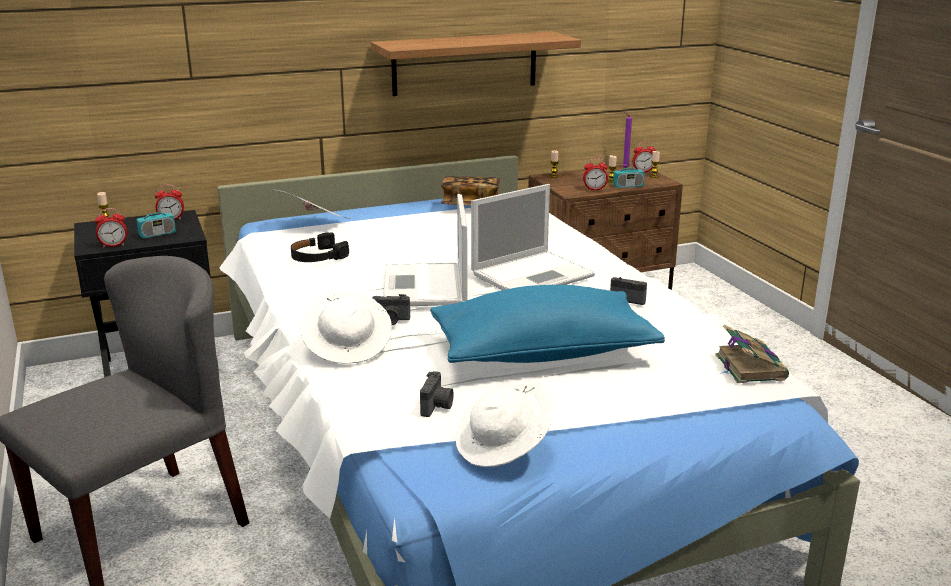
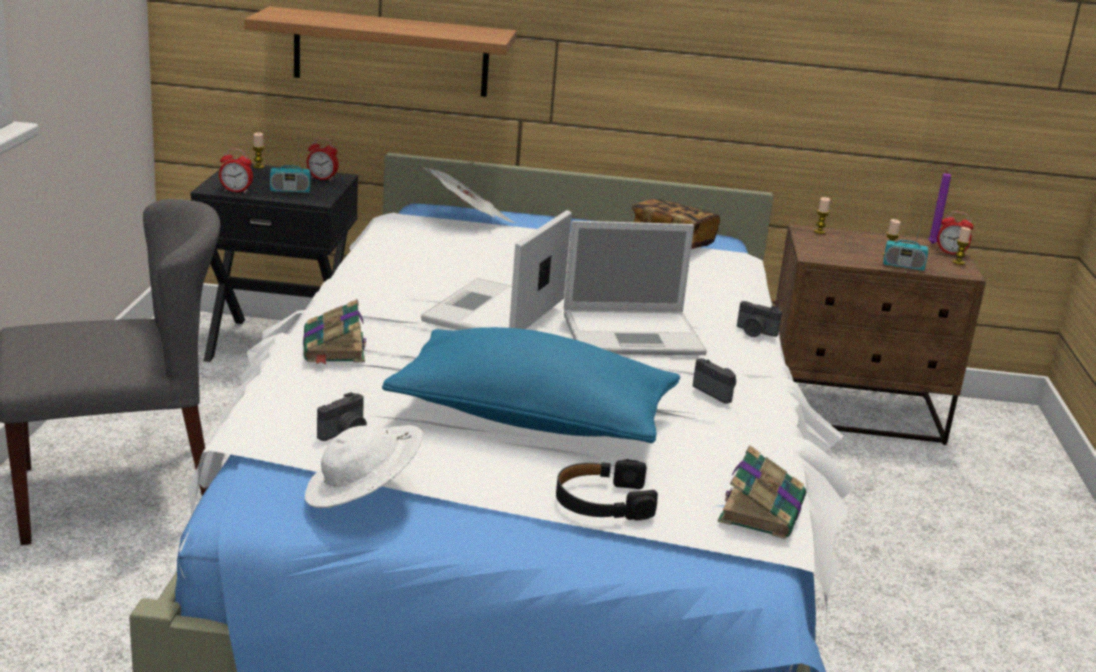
camera: 25 degrees right, 0 degrees up
black headphones [291,233,349,262] -> black headphones moved to [556,459,658,521]
white hat [300,290,392,364] -> book [303,299,366,364]
shelf [371,31,581,96] -> shelf moved to [244,6,516,97]
camera [372,294,410,325] -> camera moved to [737,301,782,337]
alarm clock [583,158,608,190] -> none

